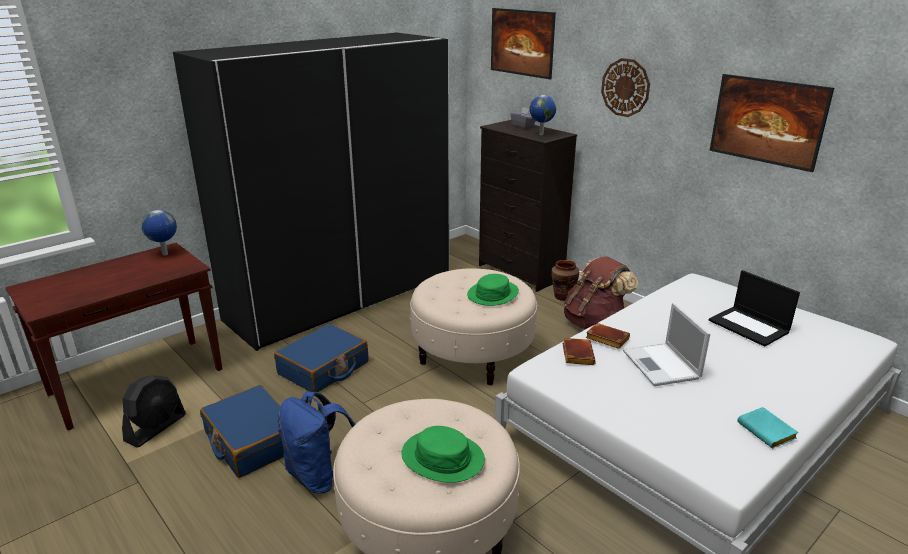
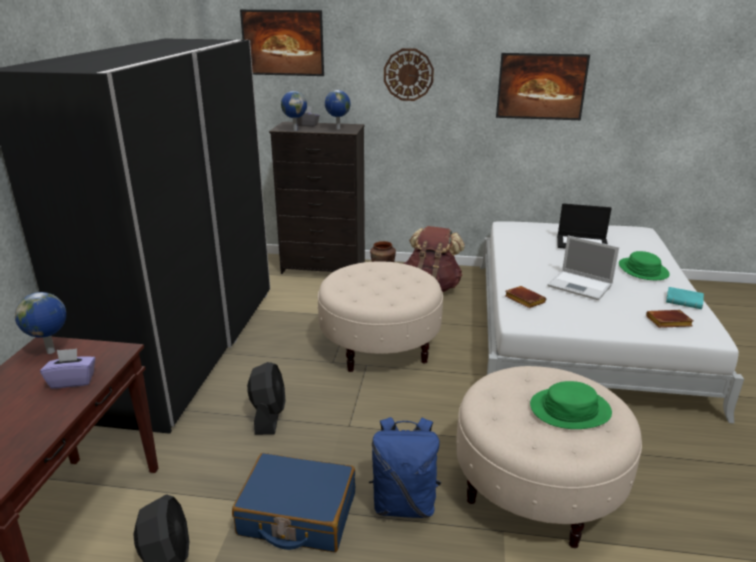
camera: 40 degrees left, 0 degrees up
blue suitcase [274,324,368,392] -> black fan [247,362,285,435]
green hat [467,274,519,306] -> green hat moved to [619,251,670,280]
brown book [586,323,630,349] -> brown book moved to [646,310,693,328]
none -> purple tissue box [40,349,96,389]
none -> globe [281,91,307,131]

